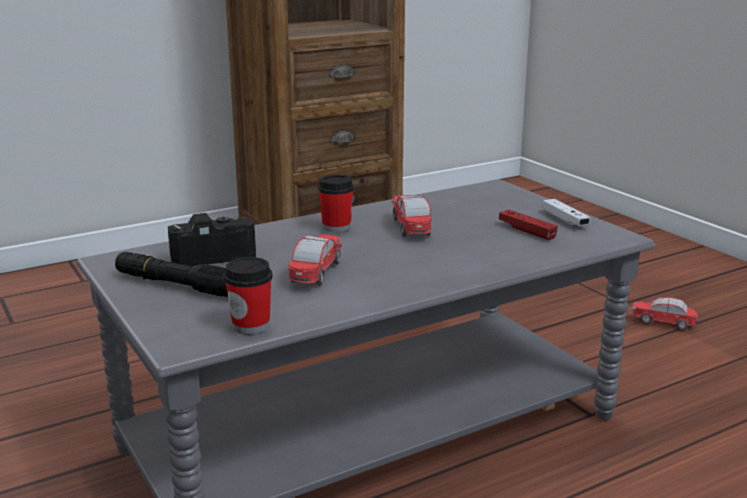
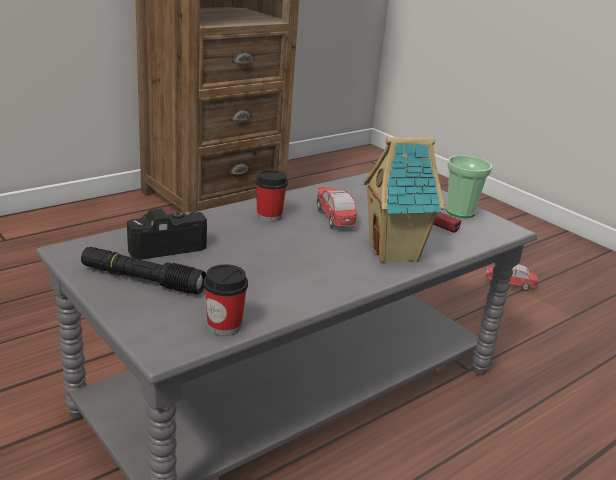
camera: 10 degrees left, 5 degrees up
toy car [288,234,342,286] -> none
white game controller [543,199,590,227] -> cup [446,155,492,218]
none -> toy house [363,137,445,263]

